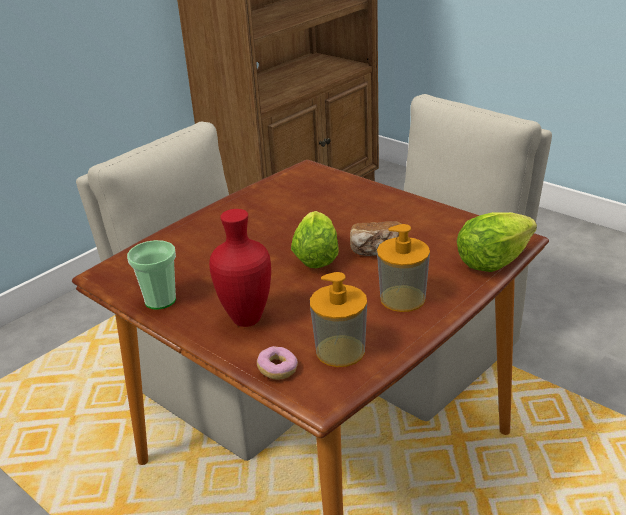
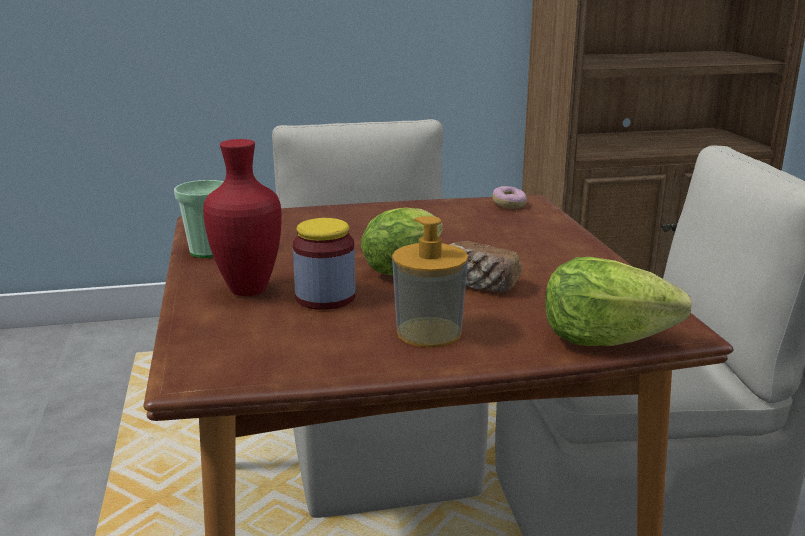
camera: 35 degrees right, 10 degrees down
donut [257,346,298,380] -> donut moved to [492,186,527,209]
soap dispenser [310,272,367,367] -> none
none -> jar [293,218,356,310]

